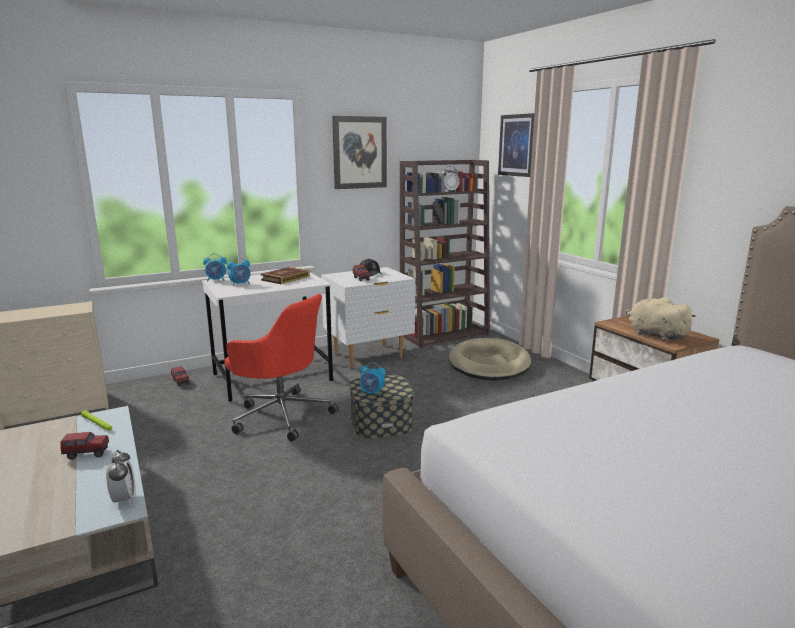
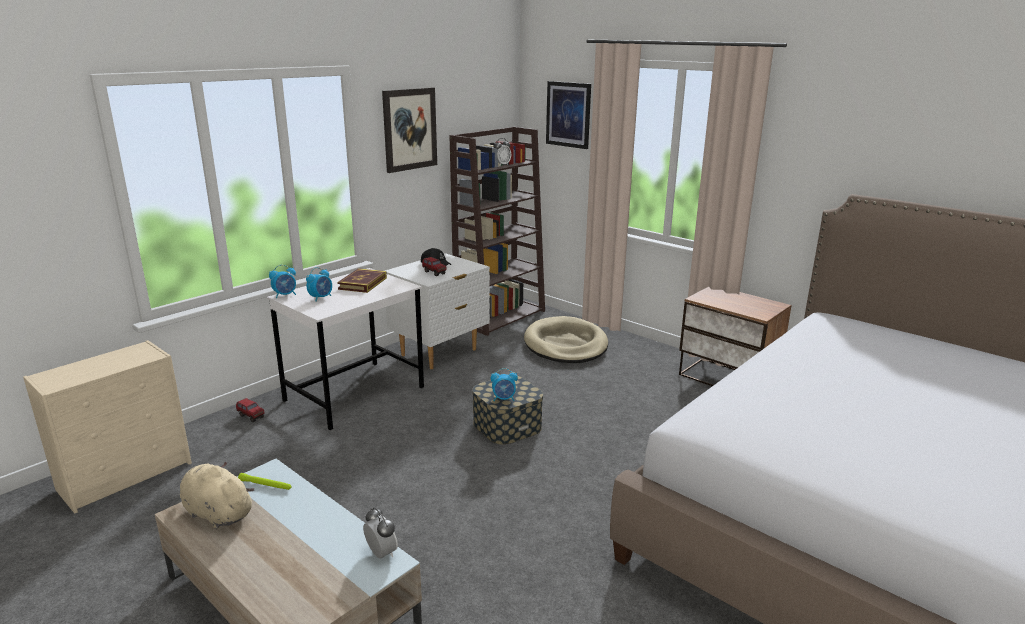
camera: 20 degrees left, 5 degrees up
toy truck [60,432,109,460] -> none
red office chair [225,294,339,441] -> none
beige plush toy [626,297,696,341] -> beige plush toy moved to [180,461,255,529]

